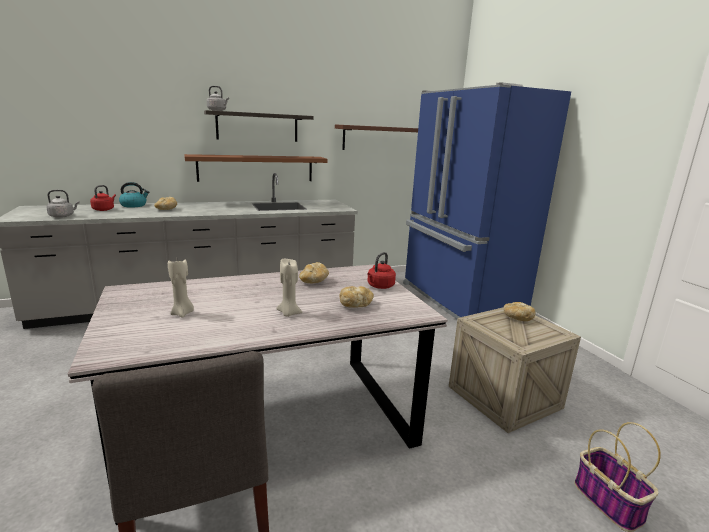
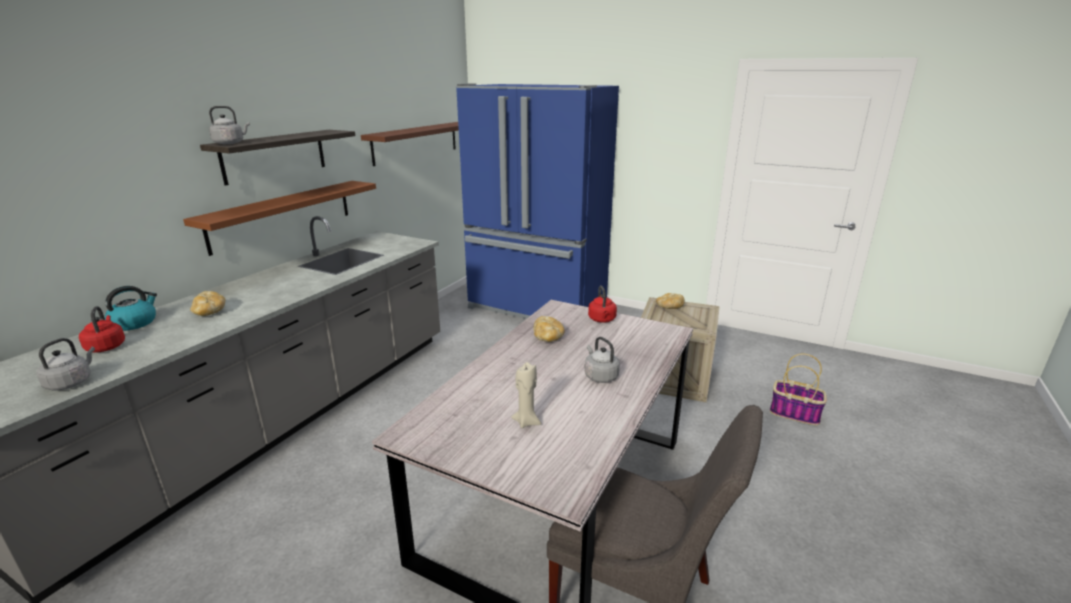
camera: 40 degrees left, 5 degrees up
beige candle [276,259,302,317] -> grey kettle [585,337,620,383]
bread [340,286,374,308] -> none

